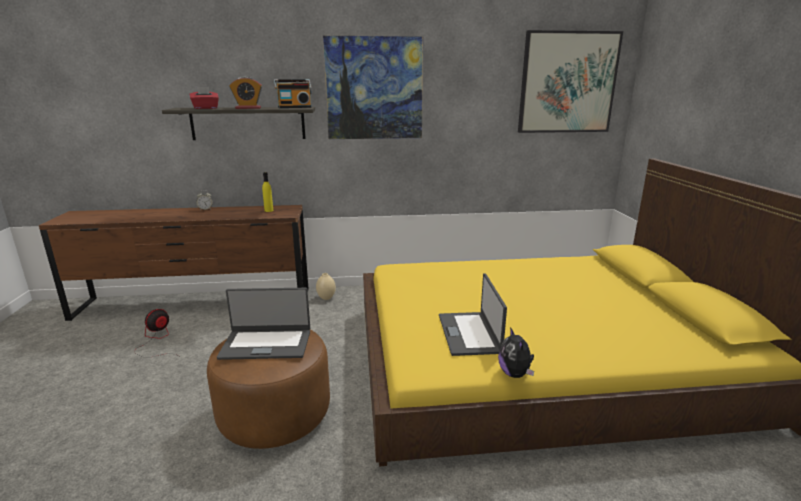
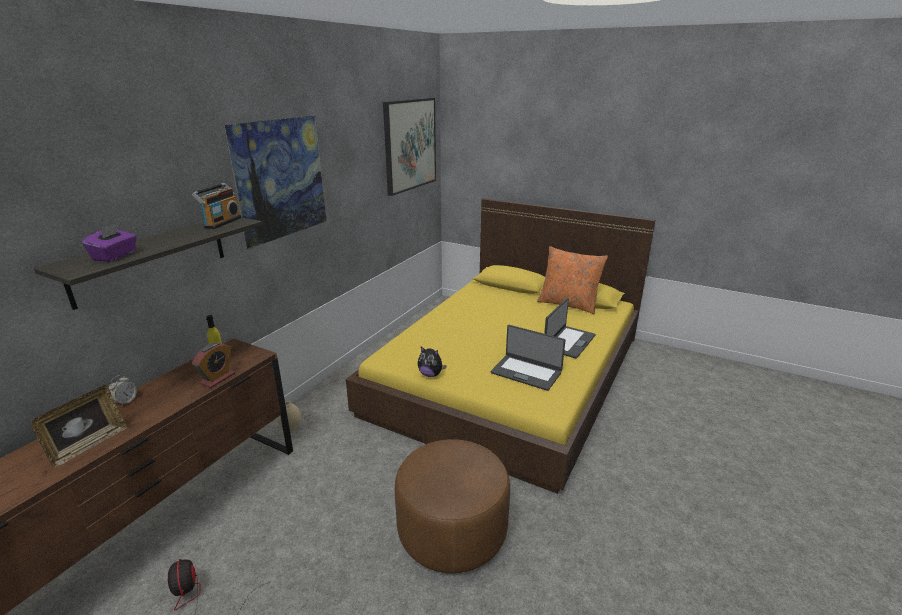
camera: 55 degrees left, 5 degrees up
red tissue box [189,87,219,109] -> purple tissue box [82,223,136,262]
laptop [217,288,310,360] -> laptop moved to [544,298,596,359]
alarm clock [230,77,262,109] -> alarm clock moved to [192,342,235,388]
plush toy [498,327,534,378] -> plush toy moved to [418,347,447,377]
none -> picture frame [30,385,127,467]
none -> orange pillow [537,246,608,314]

